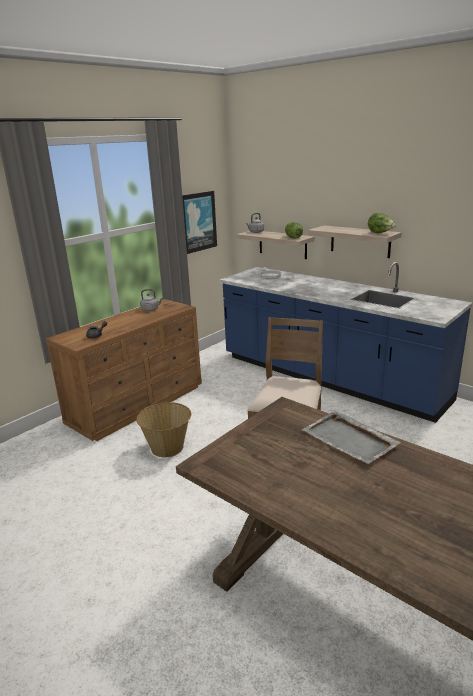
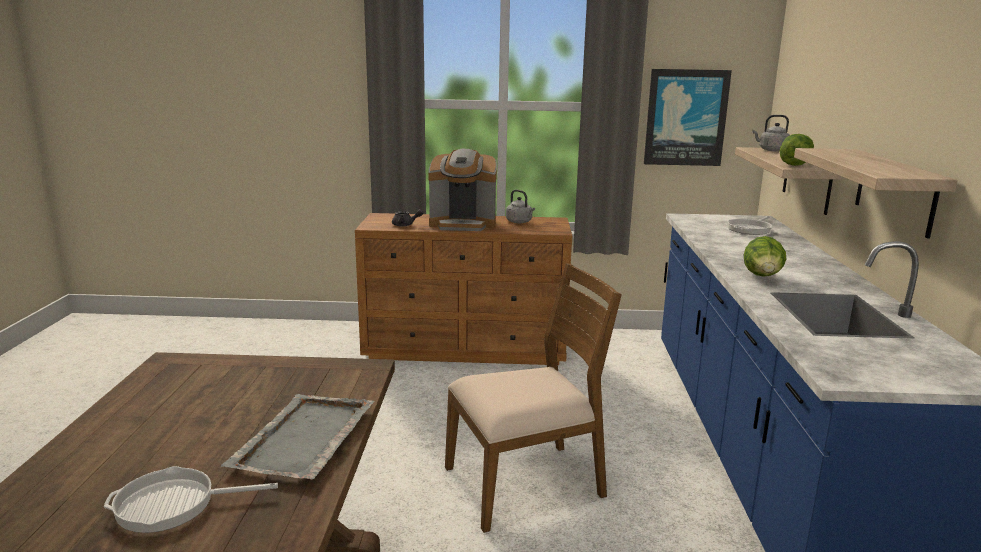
camera: 50 degrees right, 5 degrees down
basket [136,402,191,457] -> none
lettuce [368,213,396,233] -> lettuce moved to [744,236,786,277]
none -> frying pan [104,466,278,533]
none -> coffee machine [428,149,497,231]

